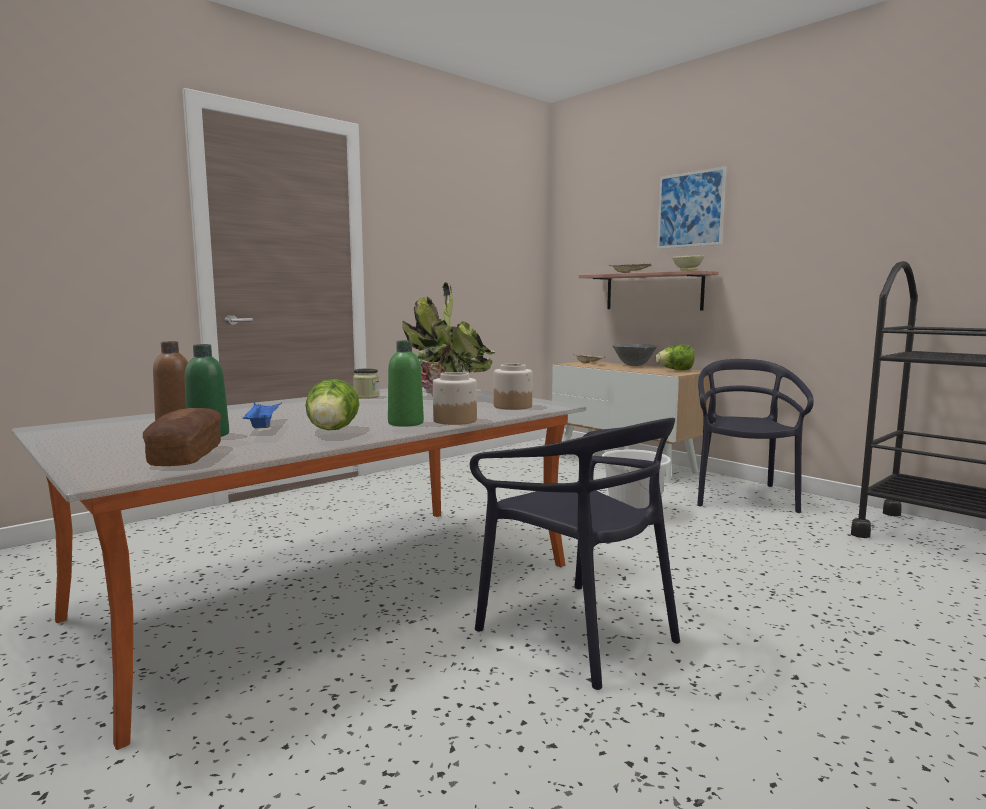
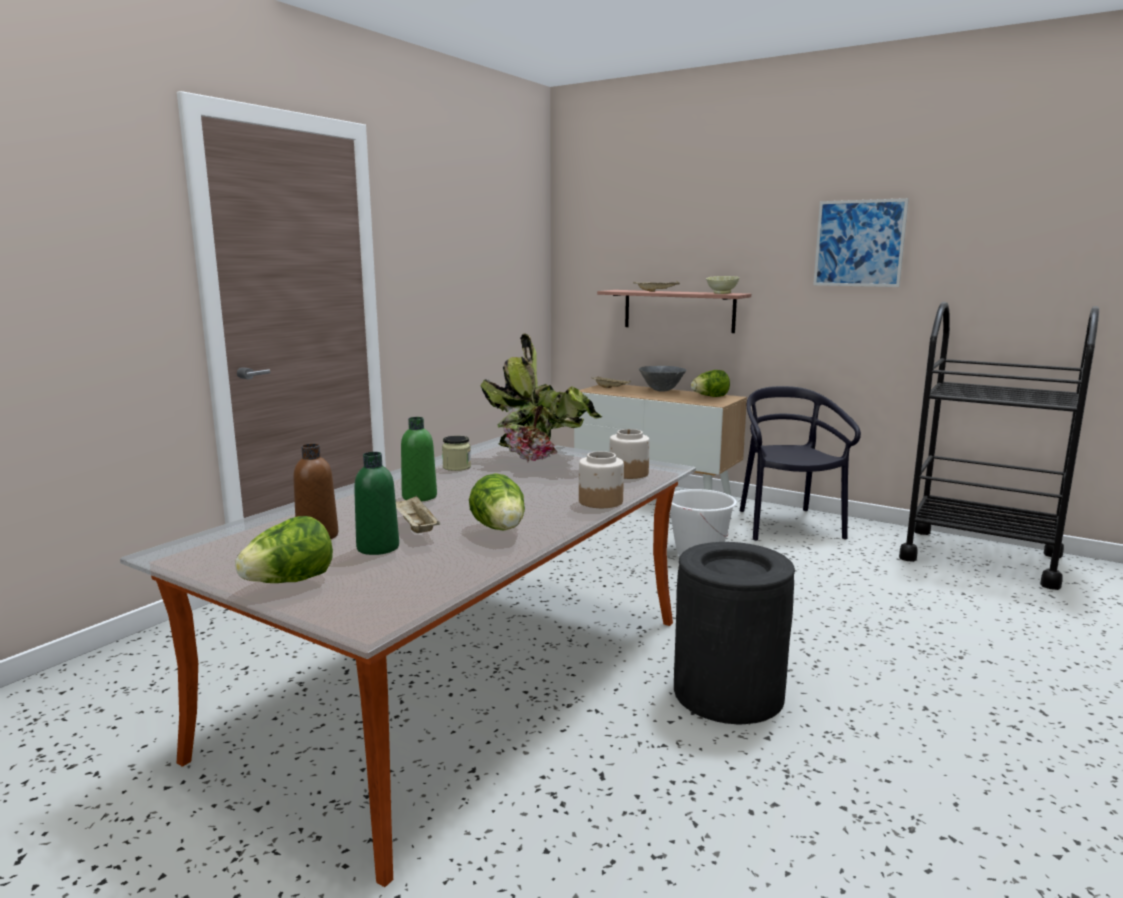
camera: 15 degrees left, 5 degrees up
bread [143,408,222,466] -> none
blue tray [243,402,281,428] -> beige tray [396,495,440,533]
green bottle [388,340,424,427] -> green bottle moved to [401,417,437,502]
black chair [470,418,680,690] -> black trash can [674,542,795,724]
picture [657,166,726,249] -> picture moved to [813,198,909,287]
none -> lettuce [235,516,333,583]

